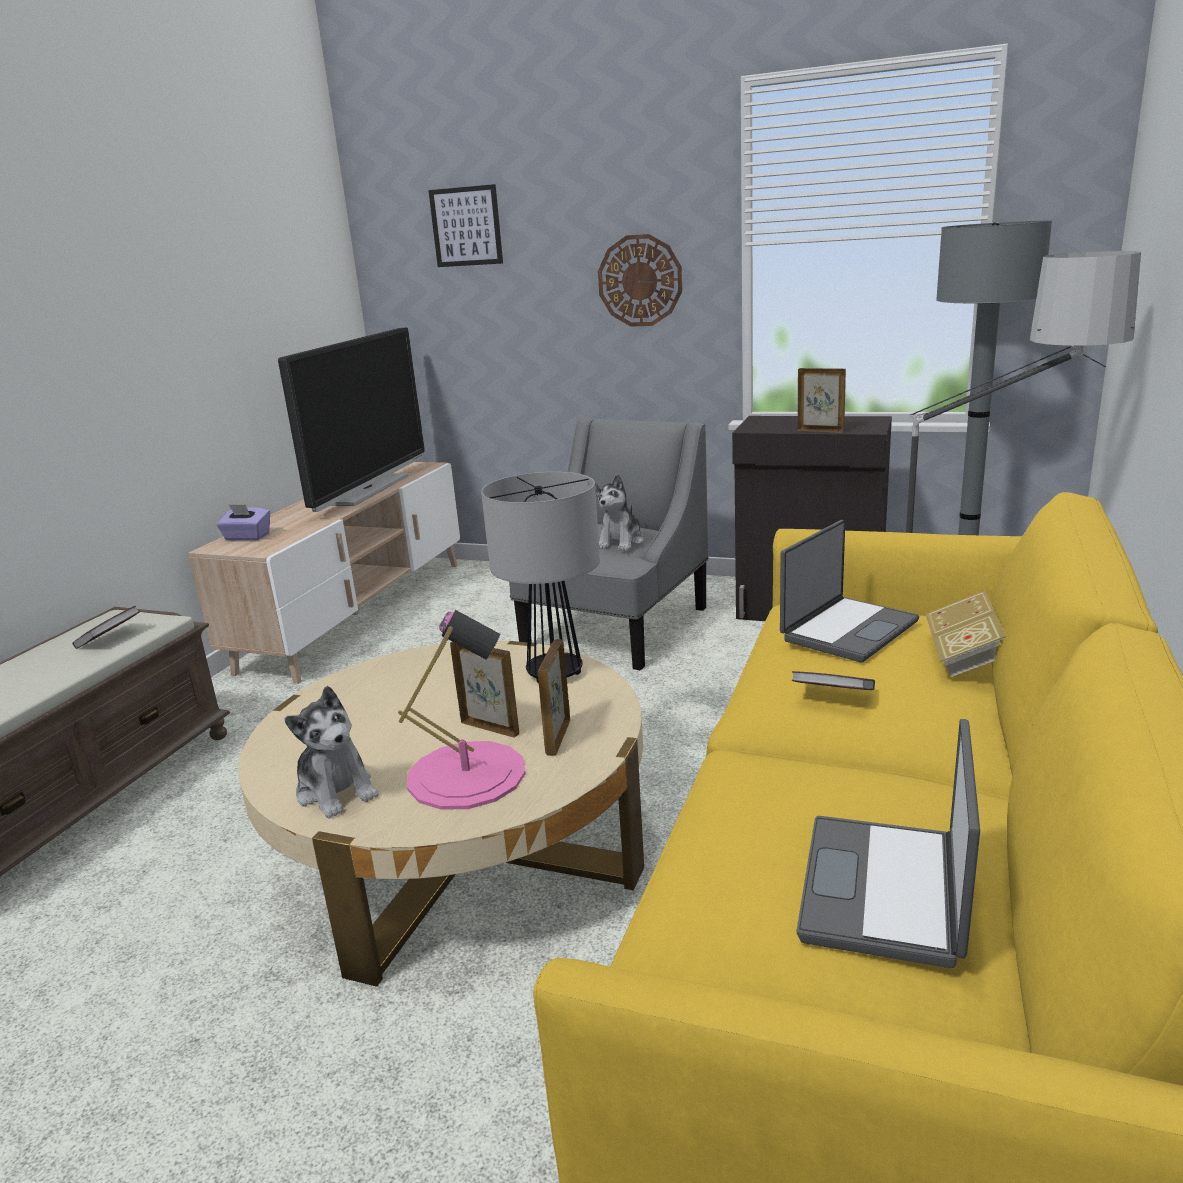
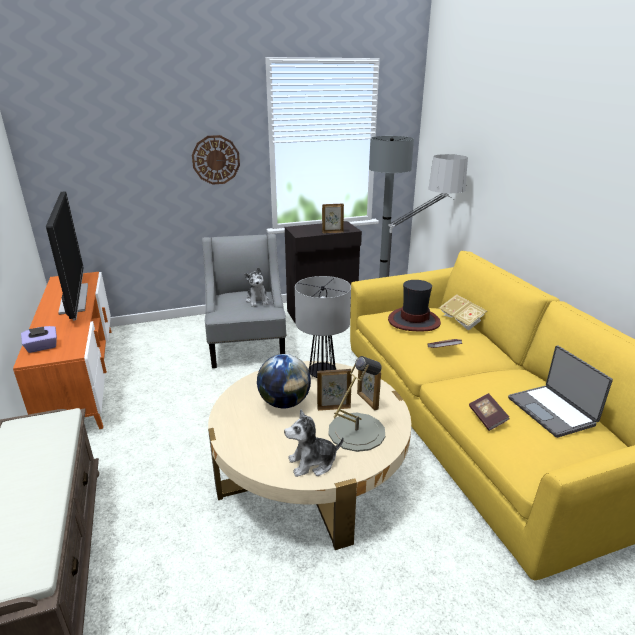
camera: 40 degrees left, 5 degrees up
book [72,606,140,649] -> book moved to [469,393,509,431]
beige tv stand [188,462,460,684] -> orange tv stand [13,272,112,429]
plush toy [284,686,379,818] -> plush toy turned 150 degrees clockwise [284,409,344,477]
pink table lamp [398,610,526,810] -> grey table lamp [328,356,385,452]
picture [428,184,503,267] -> none
laptop [780,520,919,662] -> hat [388,280,441,331]
none -> globe [257,354,311,408]

